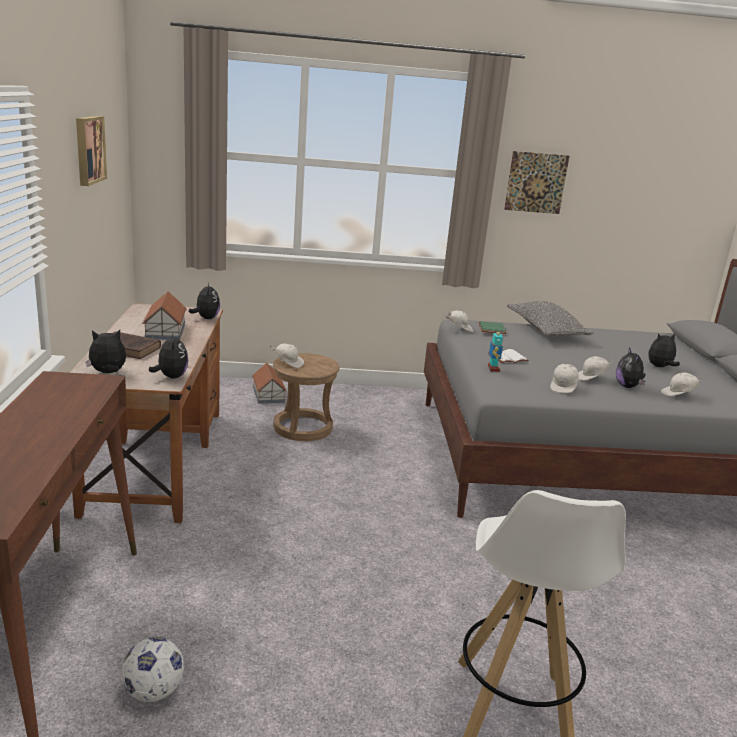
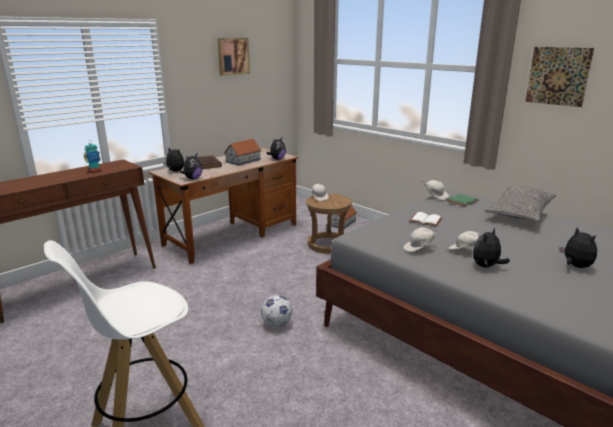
camera: 50 degrees right, 0 degrees up
football [122,637,184,702] -> football moved to [261,295,293,327]
toy robot [488,329,503,372] -> toy robot moved to [84,142,102,173]
plush toy [648,333,680,367] -> plush toy turned 45 degrees clockwise [559,226,597,268]
white cap [661,373,703,396] -> none

